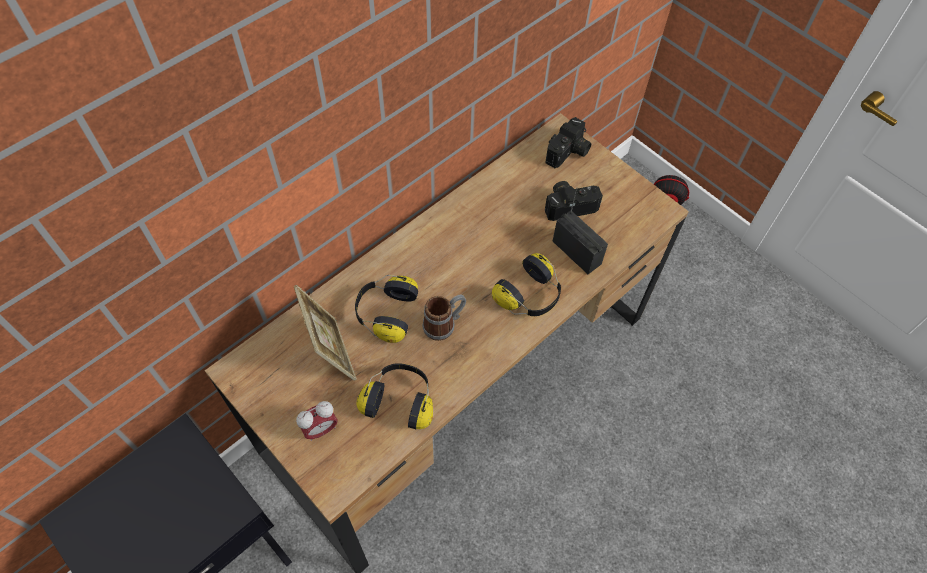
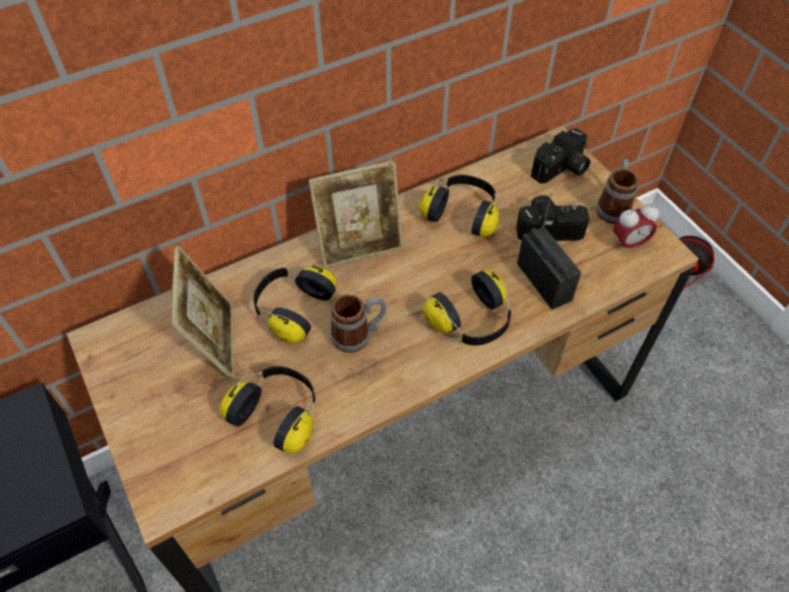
camera: 15 degrees right, 5 degrees down
alarm clock [296,401,338,441] -> alarm clock moved to [613,204,659,252]
none -> picture frame [308,161,403,268]
none -> headphones [419,175,499,236]
none -> mug [596,159,639,224]

